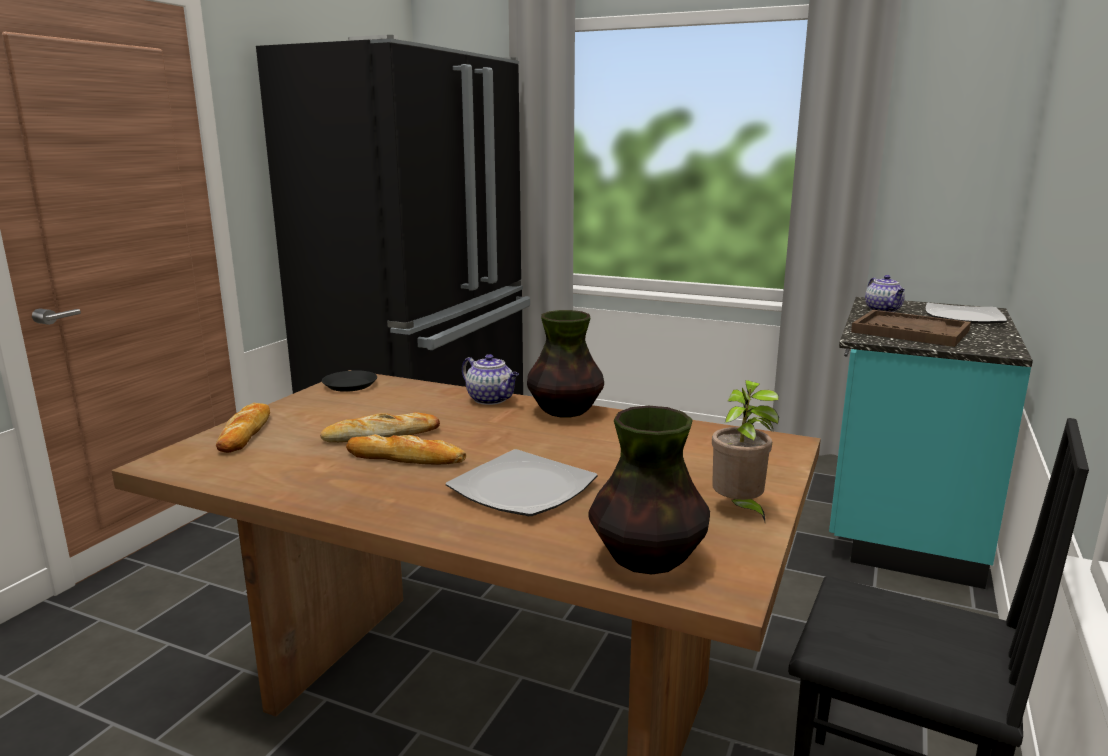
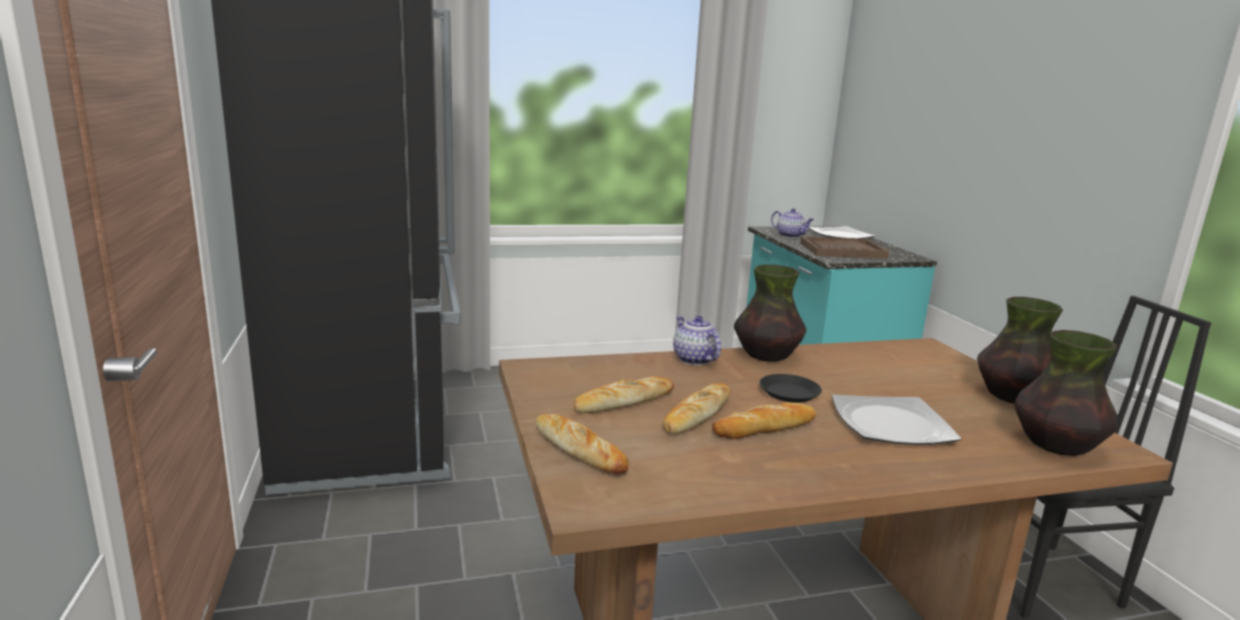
camera: 40 degrees left, 0 degrees up
black plate [322,370,377,392] -> black plate moved to [759,374,822,403]
teapot [462,354,519,405] -> teapot turned 120 degrees counterclockwise [673,316,721,365]
potted plant [712,380,779,521] -> vase [977,297,1063,404]
none -> bread [574,376,674,413]

